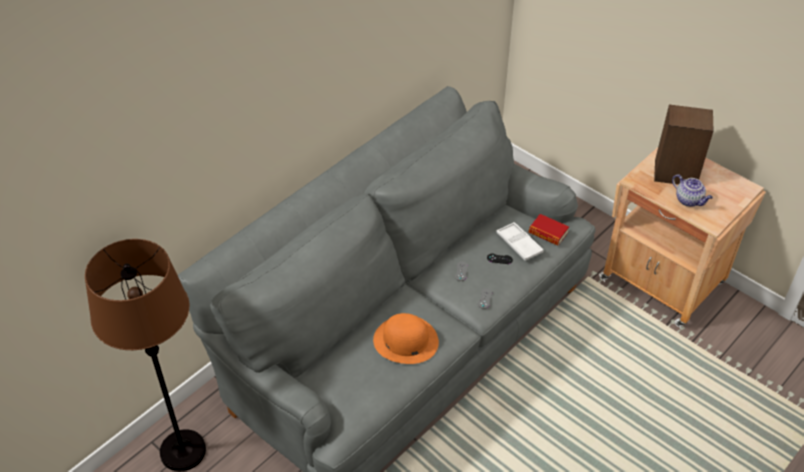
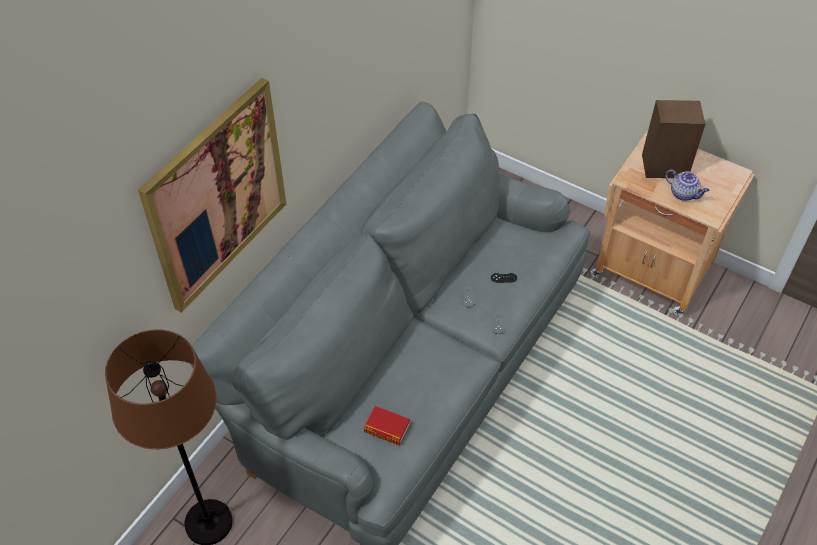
camera: 10 degrees left, 5 degrees up
orange hat [373,313,439,364] -> none
white tray [496,222,543,261] -> none
book [529,214,569,246] -> book moved to [364,406,410,445]
none -> picture [138,78,286,313]

